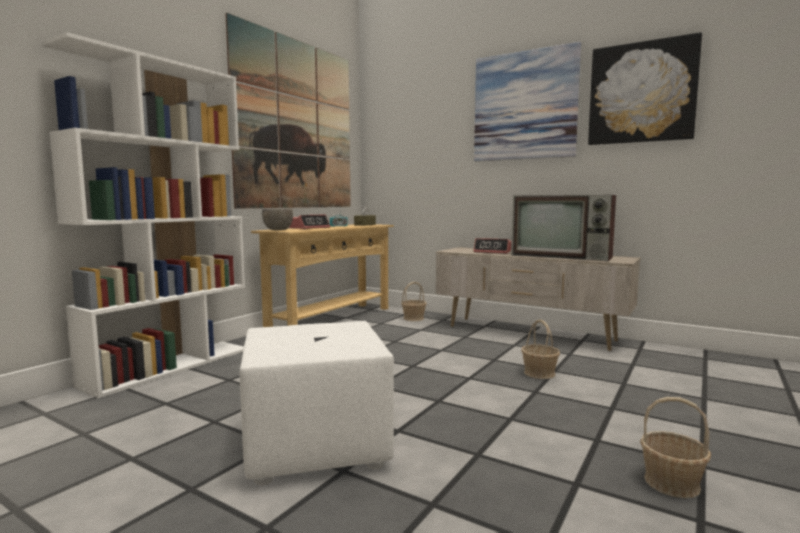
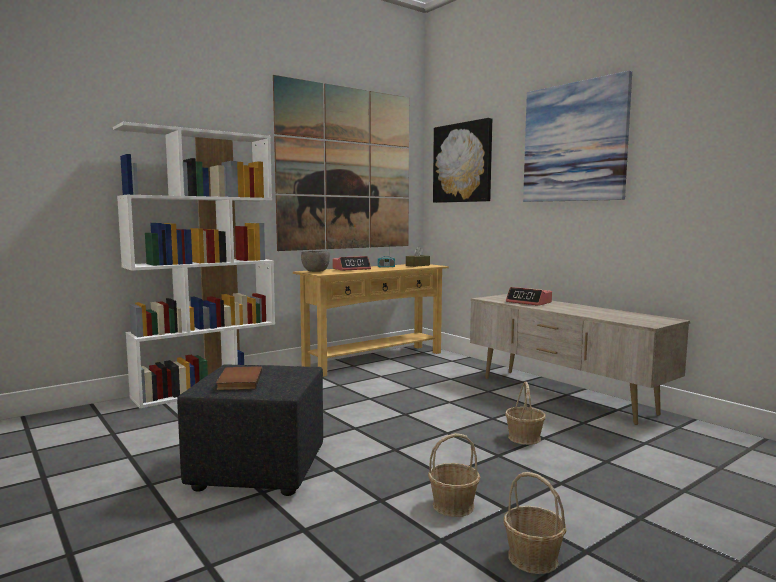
camera: 20 degrees right, 0 degrees up
white ottoman [240,321,394,485] -> black ottoman [177,364,323,496]
basket [401,282,427,321] -> basket moved to [428,433,480,517]
television [511,195,616,261] -> none
picture [588,32,702,145] -> picture moved to [433,118,492,203]
none -> brown book [216,366,262,390]

